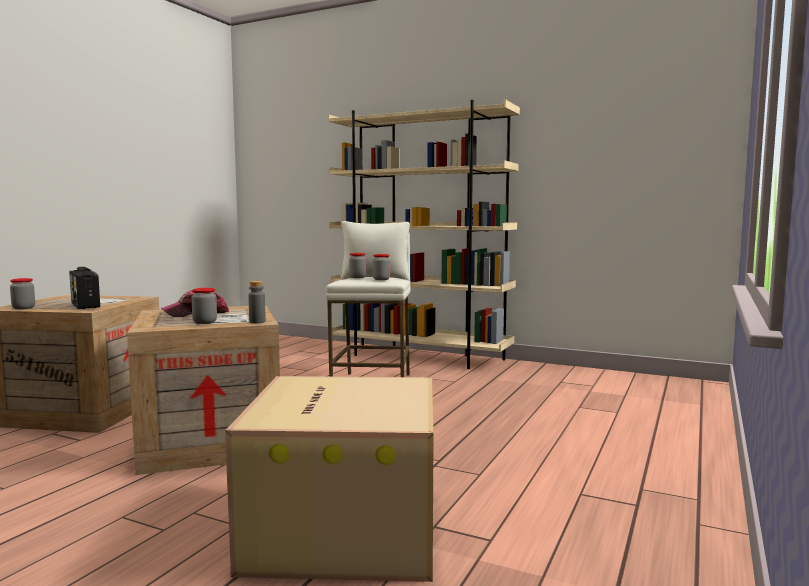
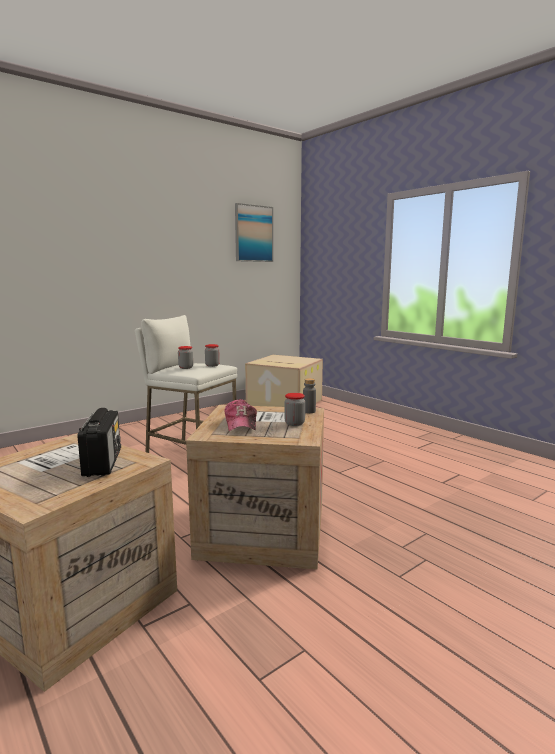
camera: 65 degrees left, 5 degrees up
jar [10,278,35,310] -> none
radio [69,267,100,309] -> radio turned 90 degrees counterclockwise [77,408,121,477]
cardboard box [225,376,434,582] -> cardboard box moved to [245,355,323,407]
beige bookcase [328,99,520,369] -> none
none -> picture [235,203,273,262]

